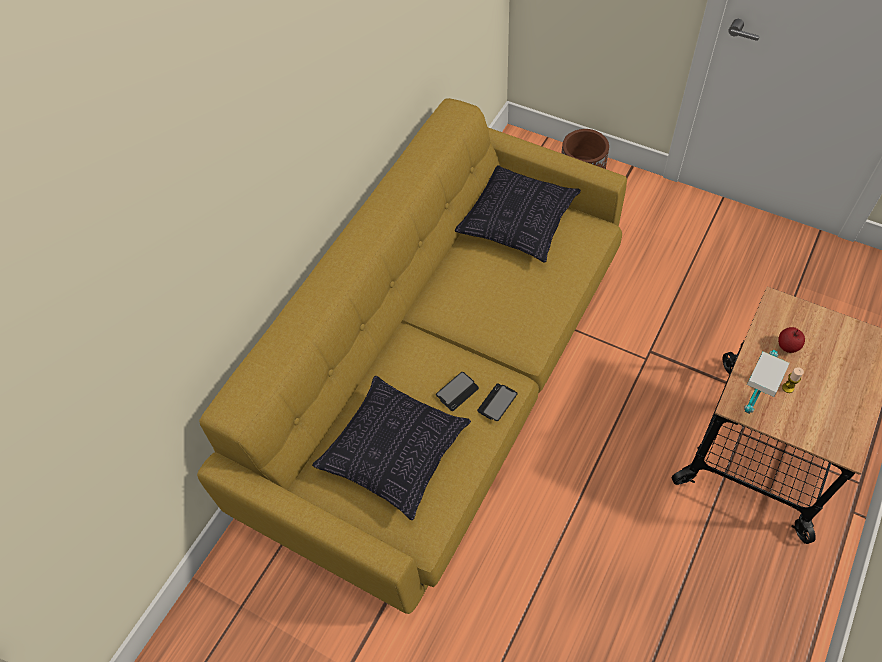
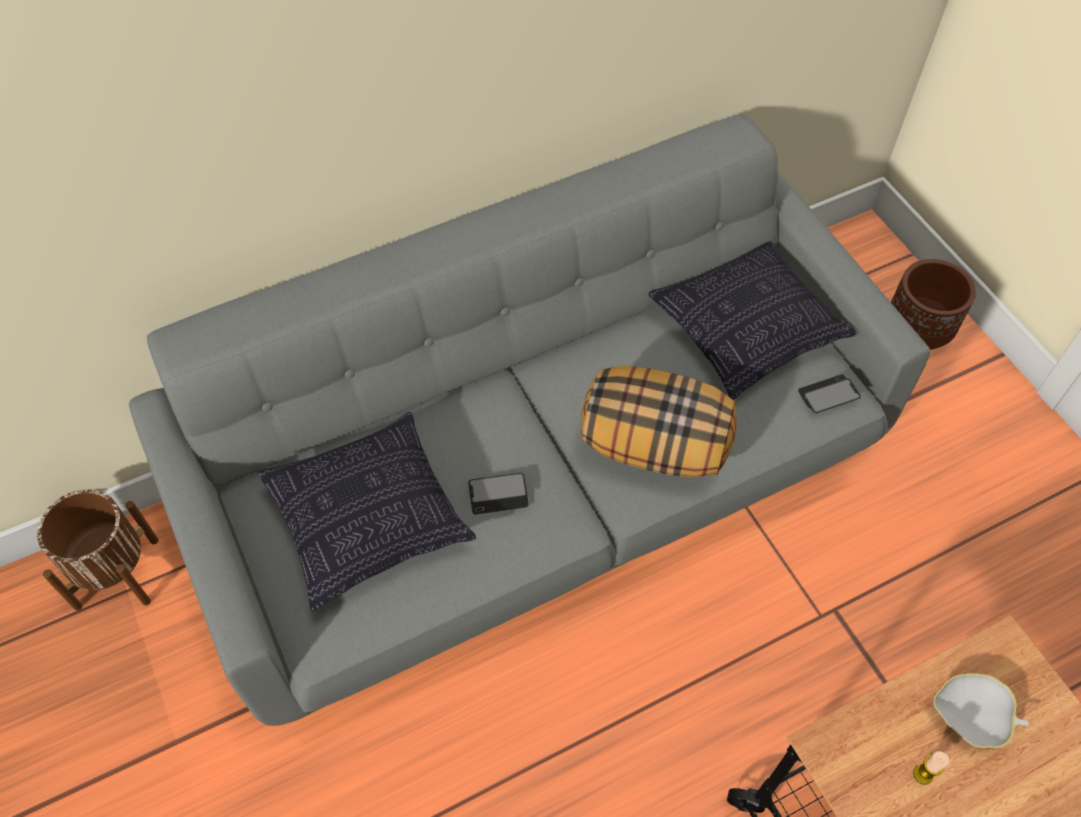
camera: 30 degrees right, 0 degrees up
yellow sofa [197,98,627,614] -> grey sofa [129,114,930,726]
phone [477,384,518,421] -> phone moved to [798,374,861,413]
table lamp [744,350,790,414] -> none
apple [778,327,805,353] -> white bowl [933,673,1029,748]
none -> brown planter [37,490,158,611]
none -> pillow [581,366,736,478]

